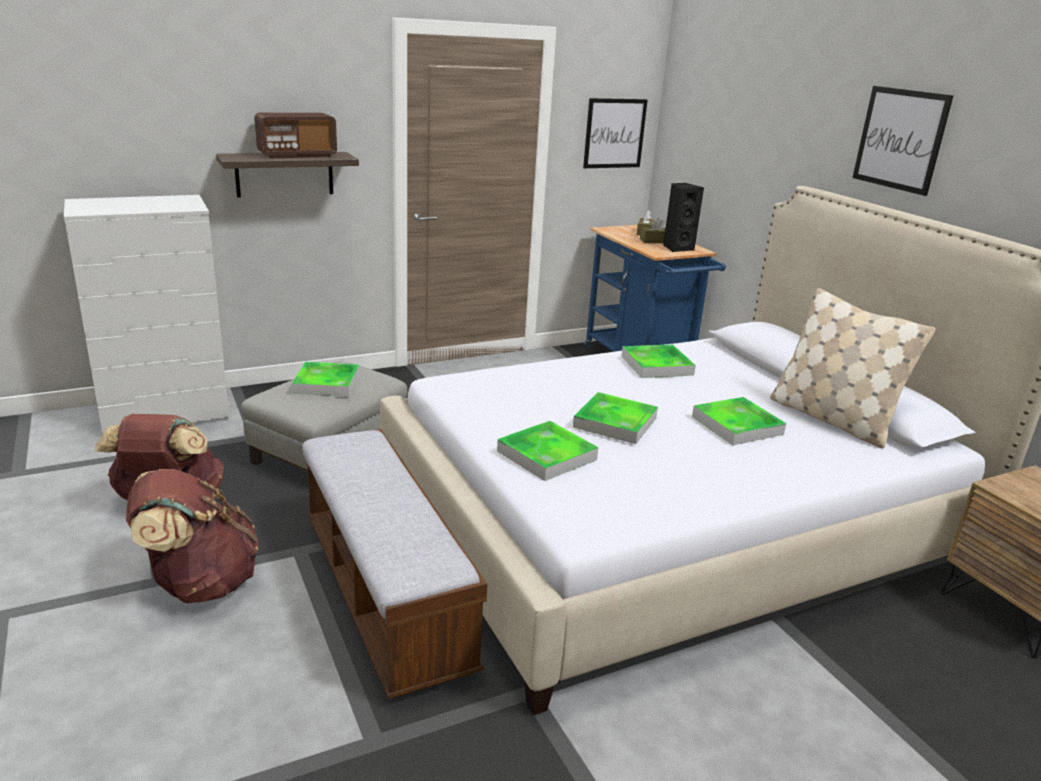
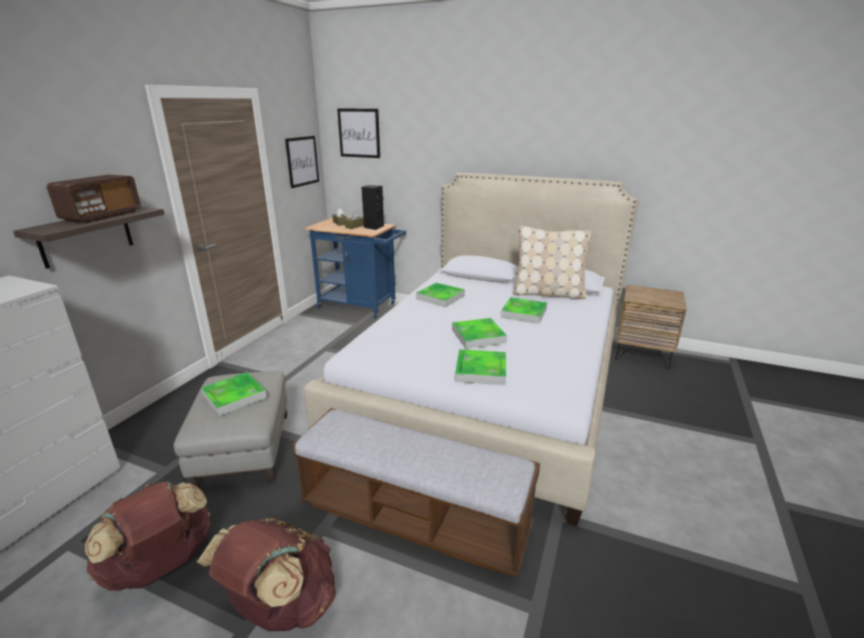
camera: 40 degrees left, 0 degrees up
picture [852,86,954,196] -> picture moved to [337,108,380,158]

